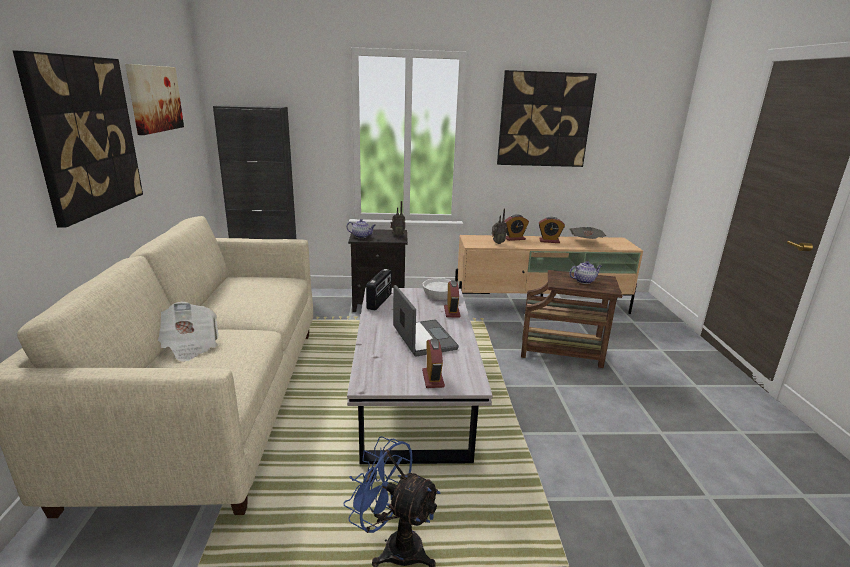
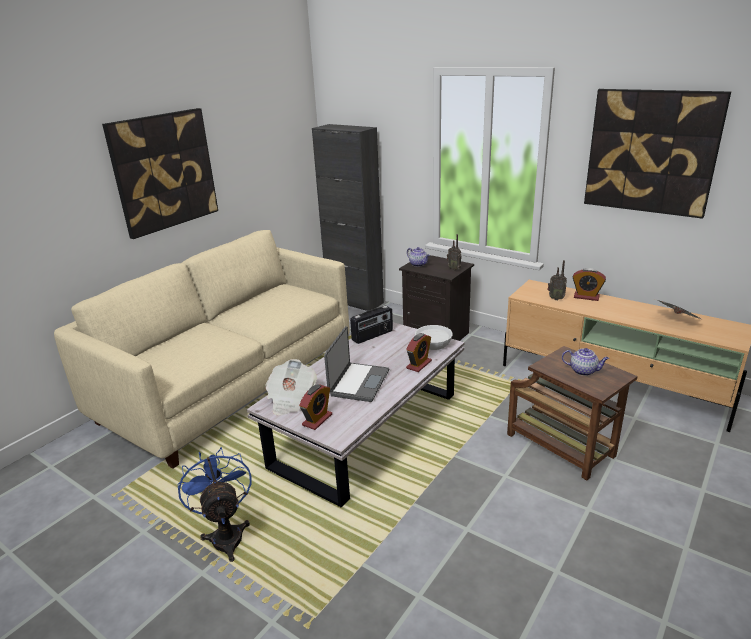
camera: 40 degrees right, 5 degrees up
picture [125,64,184,135] -> none
newspaper [158,302,218,362] -> newspaper moved to [265,359,317,415]
alarm clock [538,217,565,243] -> none

